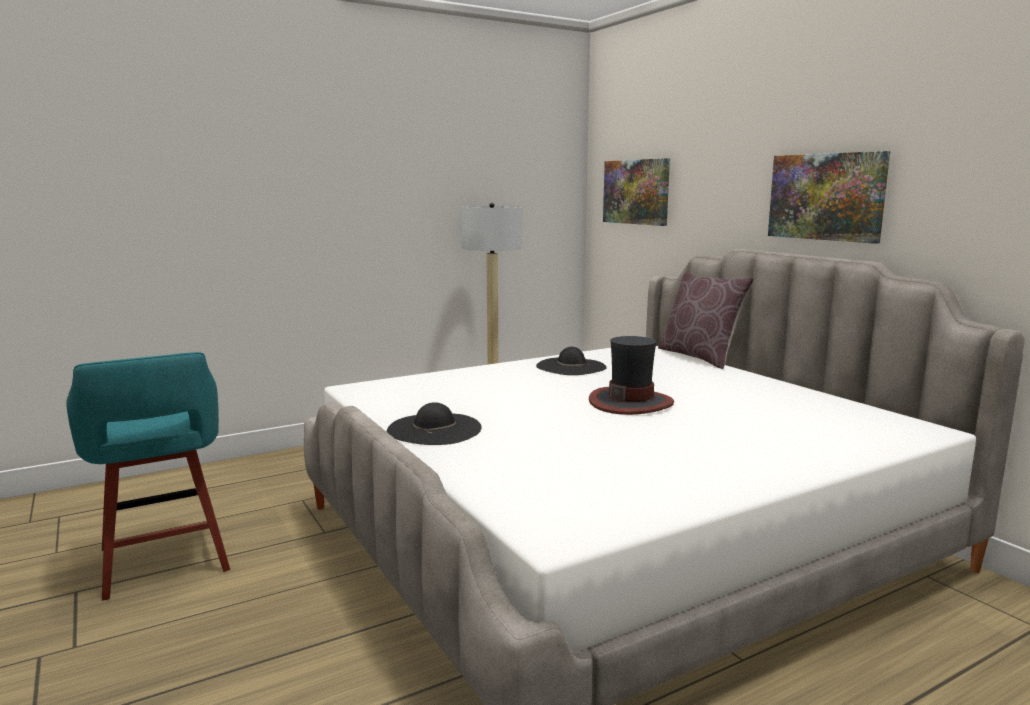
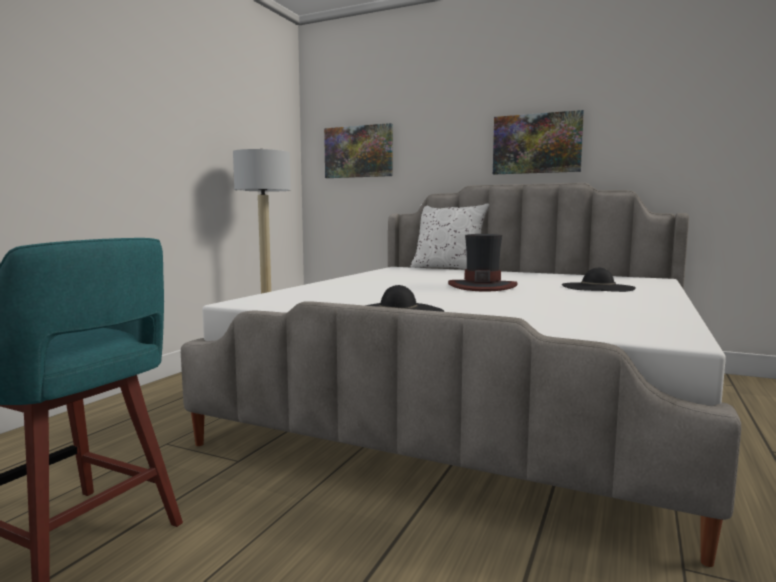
camera: 35 degrees left, 5 degrees down
black hat [536,347,607,375] -> black hat moved to [562,268,636,292]
brown pillow [658,270,753,369] -> white pillow [410,204,489,269]

